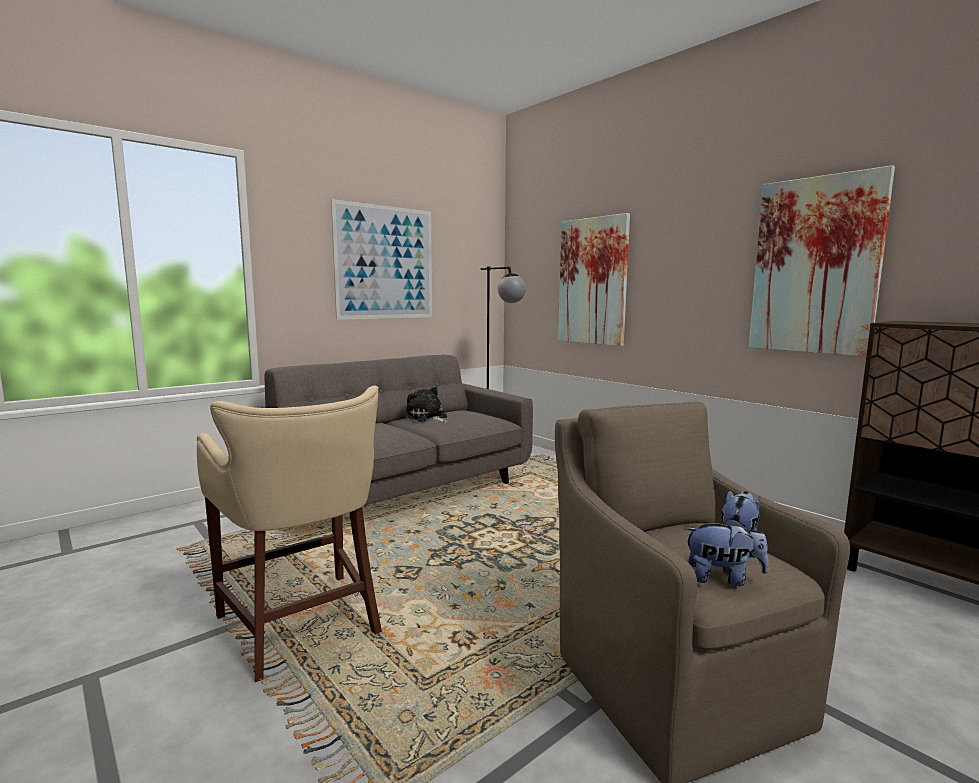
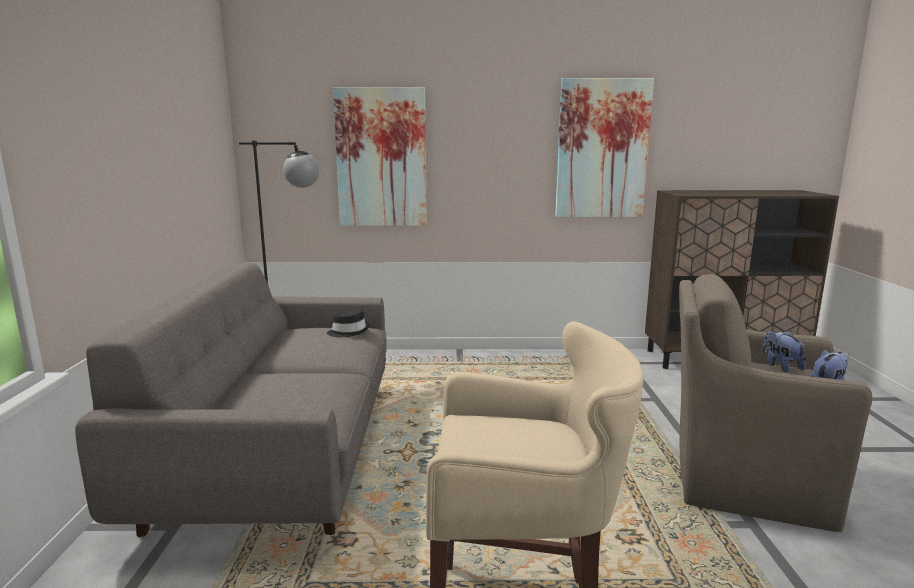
camera: 50 degrees left, 5 degrees up
picture [331,199,432,320] -> none
plush toy [406,386,447,422] -> none
none -> black hat [327,309,370,338]

